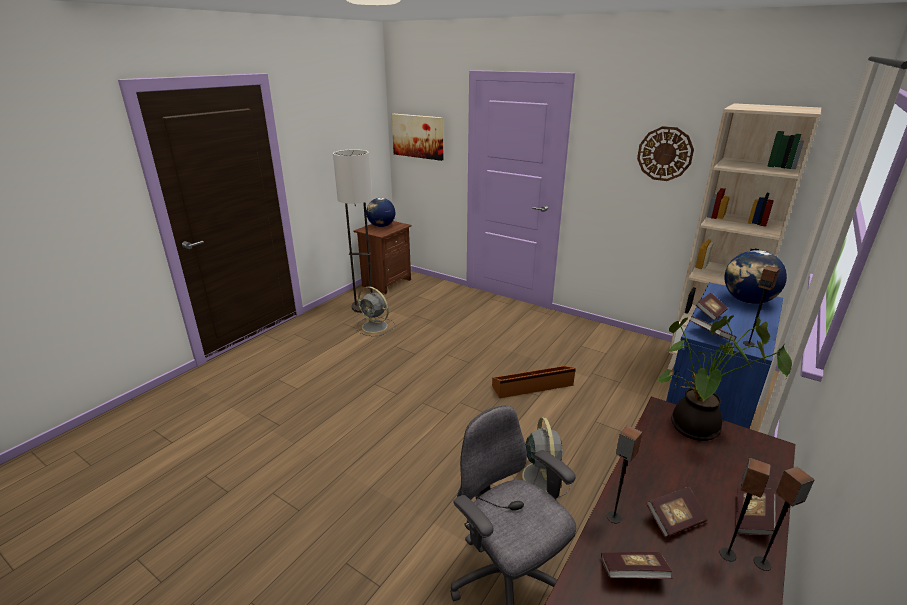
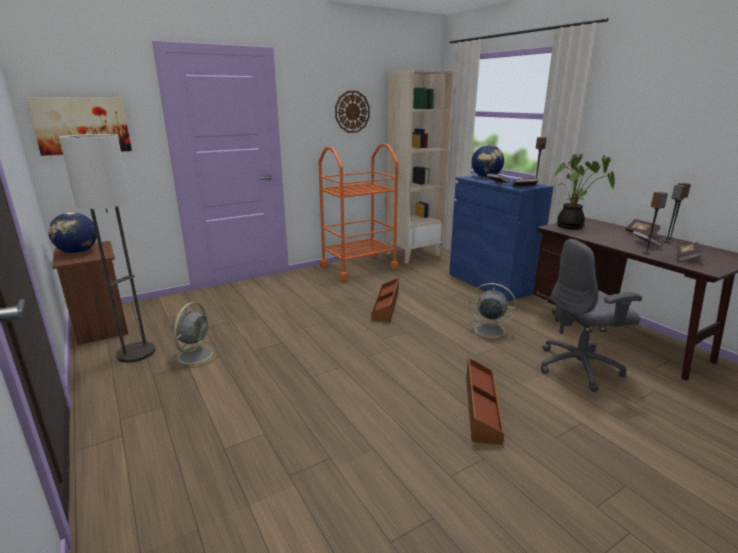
camera: 65 degrees left, 5 degrees down
grey fan [356,287,395,336] -> grey fan turned 45 degrees counterclockwise [171,302,221,368]
none -> orange cart [319,143,399,281]
none -> brown storage box [466,357,504,445]

